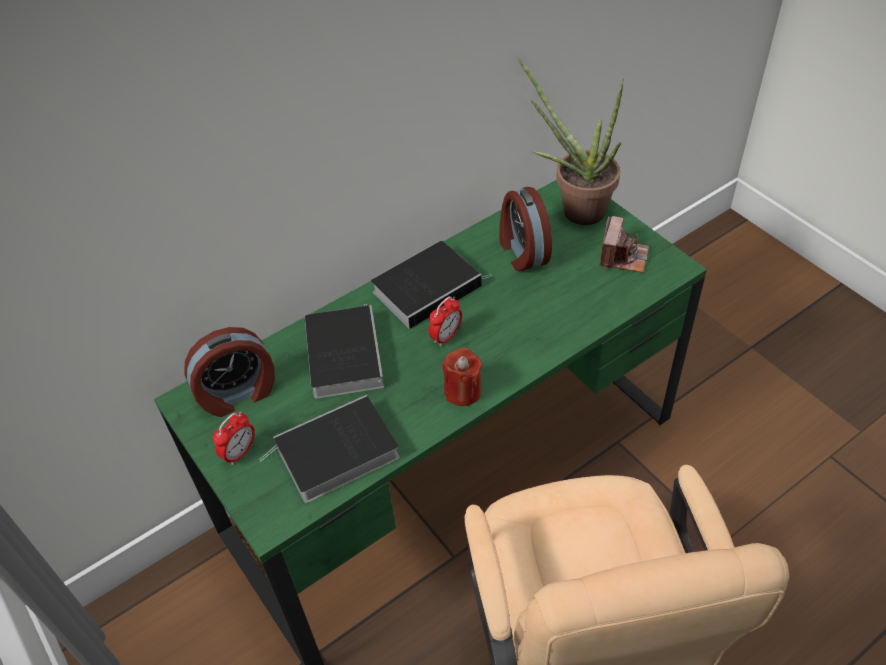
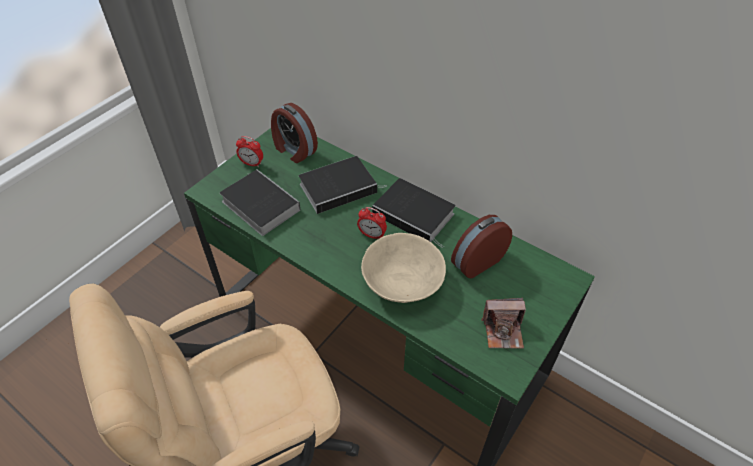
camera: 70 degrees right, 0 degrees up
red candle [442,348,482,406] -> none
potted plant [518,58,624,225] -> none
none -> beige bowl [361,233,446,303]

